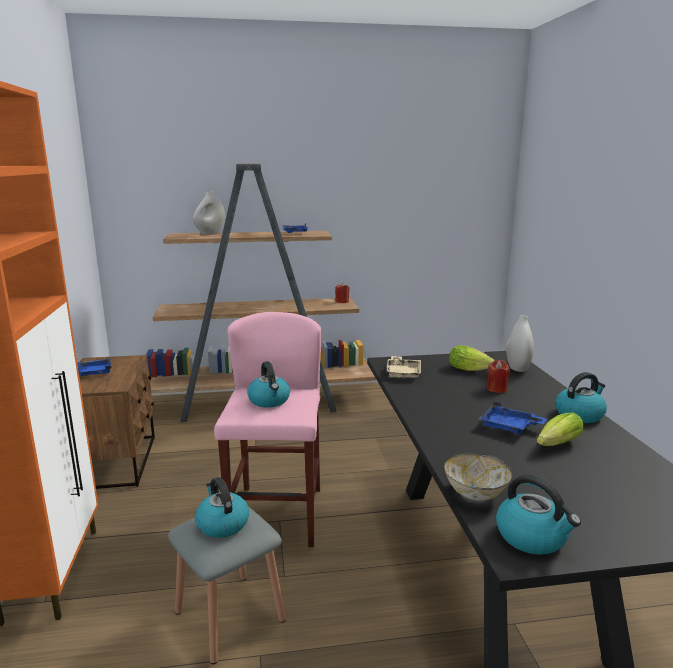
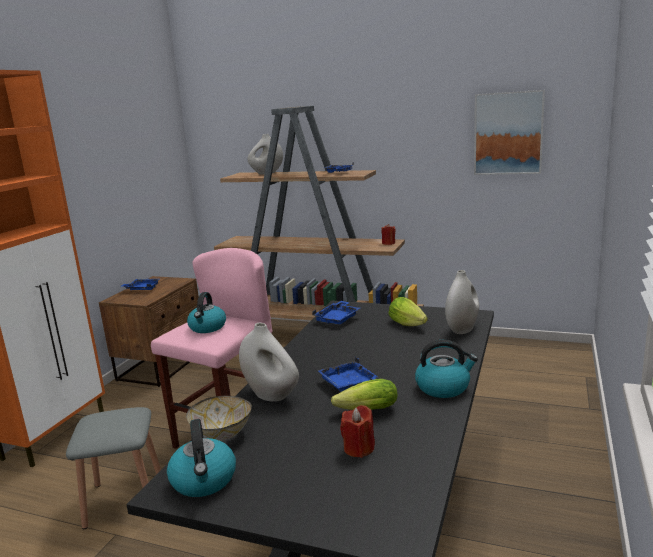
camera: 30 degrees right, 0 degrees up
kettle [195,477,249,538] -> none
beige tray [386,356,421,379] -> blue tray [312,301,360,324]
red candle [487,360,510,393] -> red candle moved to [340,405,375,458]
none -> white vase [239,323,299,402]
none -> picture [474,90,545,175]

